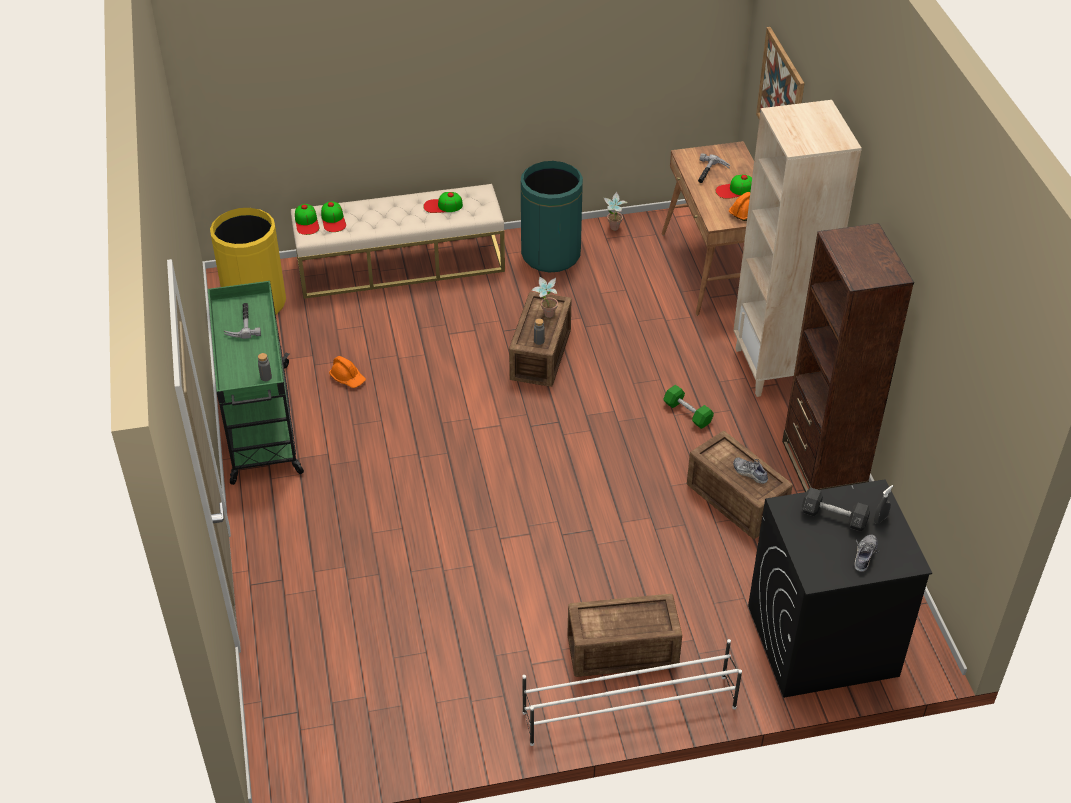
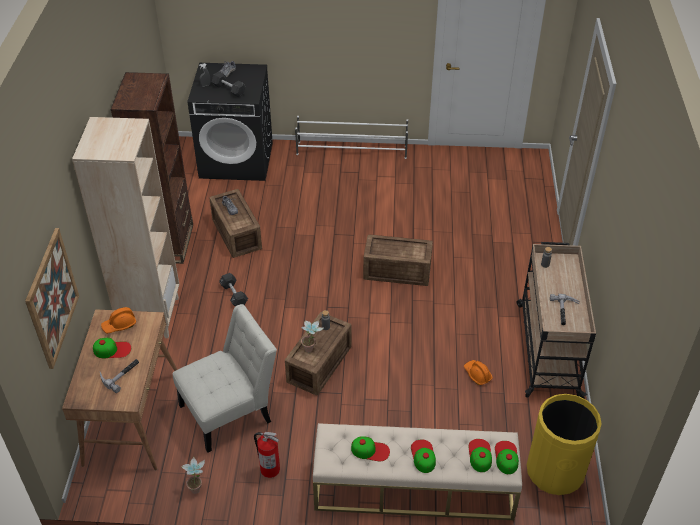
camera: 165 degrees left, 0 degrees up
green cart [208,281,304,485] -> beige cart [517,242,596,398]
green trash can [521,161,583,272] -> fire extinguisher [254,432,280,478]
crate [567,594,682,677] -> crate moved to [363,234,433,286]
green dumbbell [663,385,714,429] -> black dumbbell [219,273,248,306]
none -> white chair [173,304,277,453]
none -> cap [411,440,436,473]

